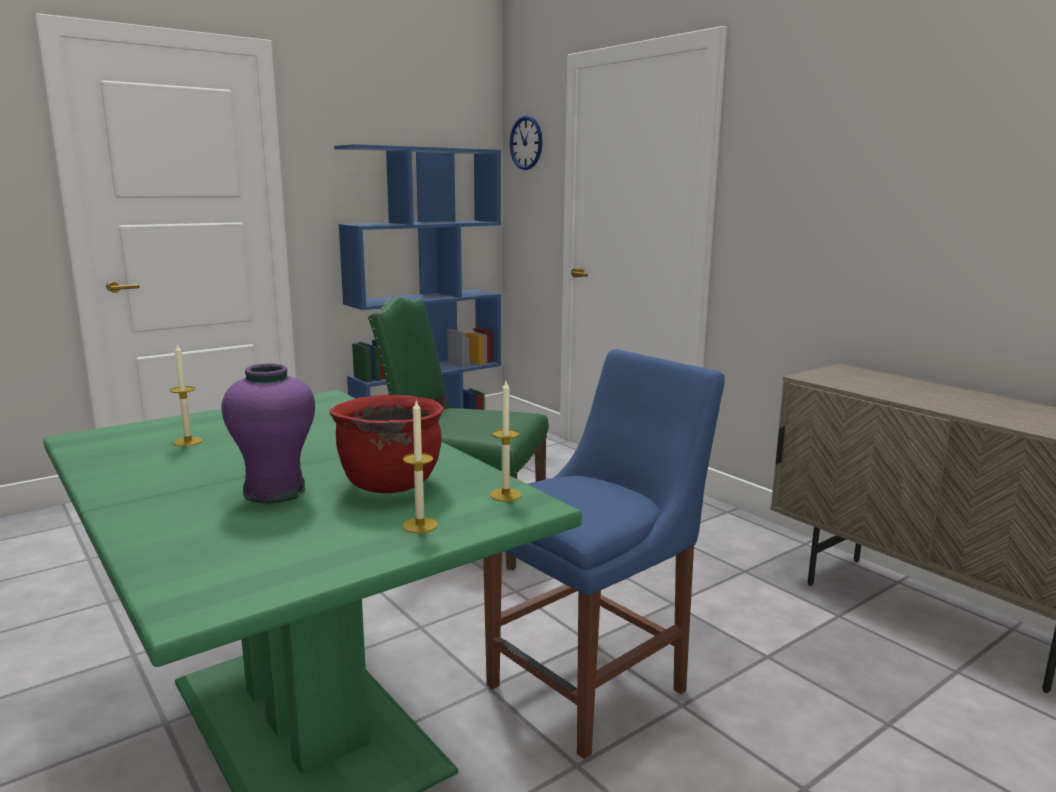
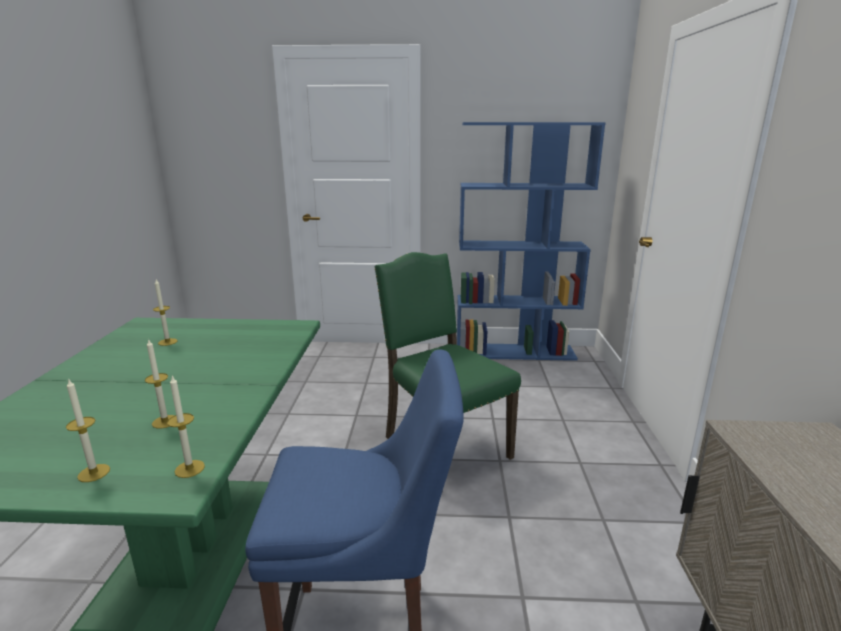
camera: 40 degrees right, 5 degrees up
purple vase [222,363,315,504] -> none
red cooking pot [329,394,444,493] -> candle [145,340,175,429]
wall clock [510,116,543,170] -> none

